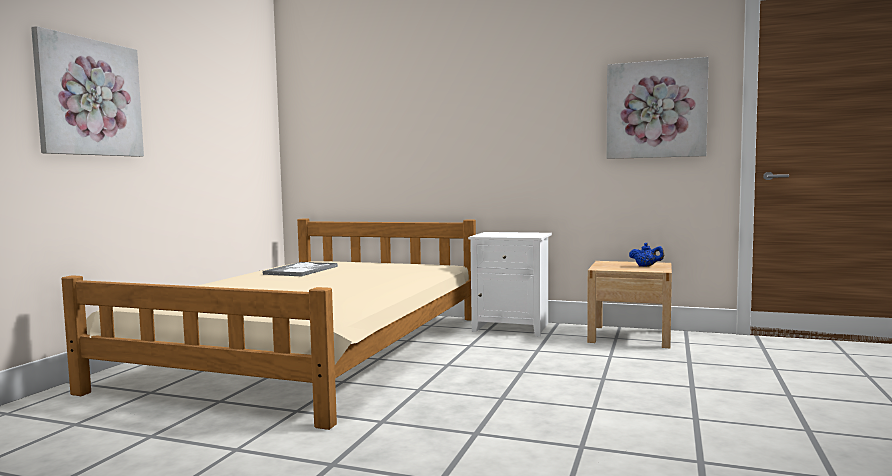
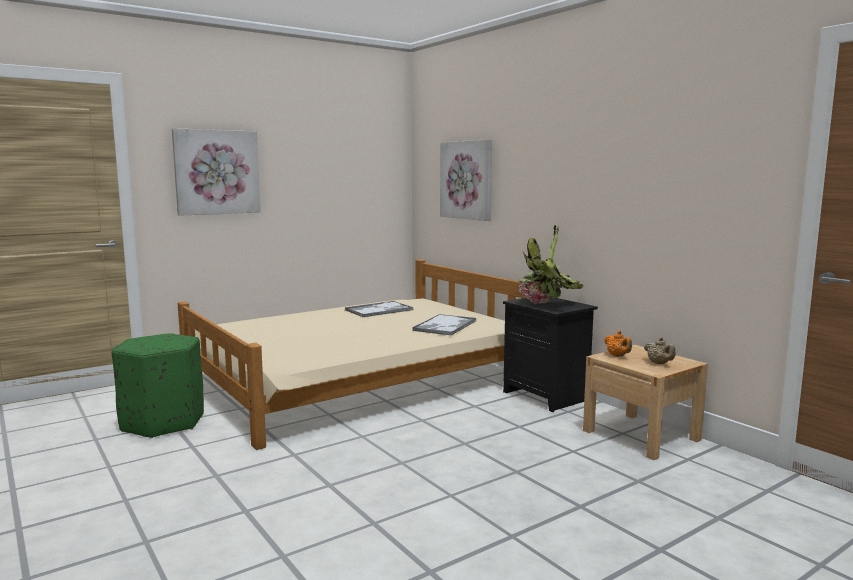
camera: 35 degrees right, 5 degrees up
white nightstand [468,232,552,337] -> black nightstand [503,296,598,412]
picture [607,57,709,159] -> picture moved to [440,139,492,221]
blue teapot [629,243,664,267] -> beige teapot [644,337,675,364]
none -> green ottoman [112,333,204,439]
none -> tray [412,314,476,336]
none -> potted plant [518,225,583,305]
none -> orange teapot [604,331,632,357]

